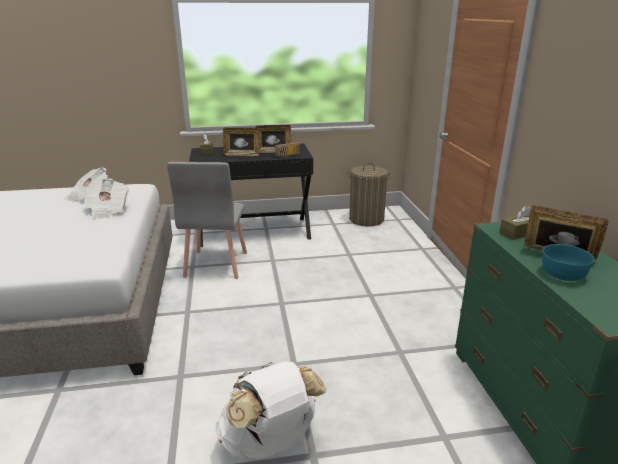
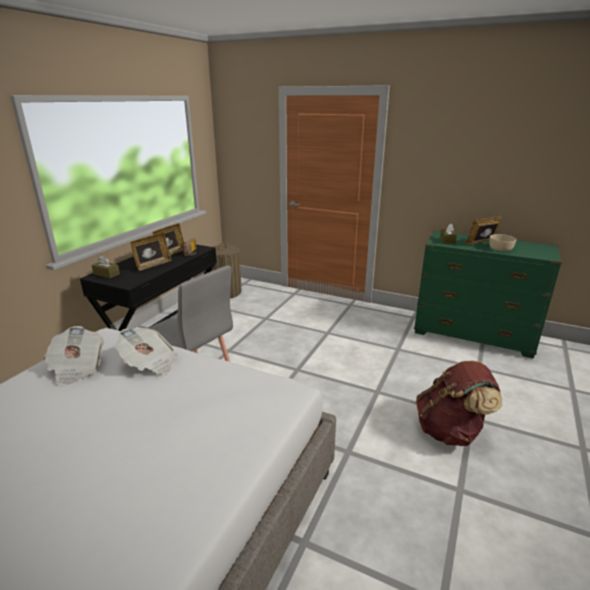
camera: 55 degrees left, 0 degrees up
white backpack [216,362,326,459] -> brown backpack [416,360,502,446]
turquoise bowl [542,244,594,281] -> beige bowl [490,234,517,251]

